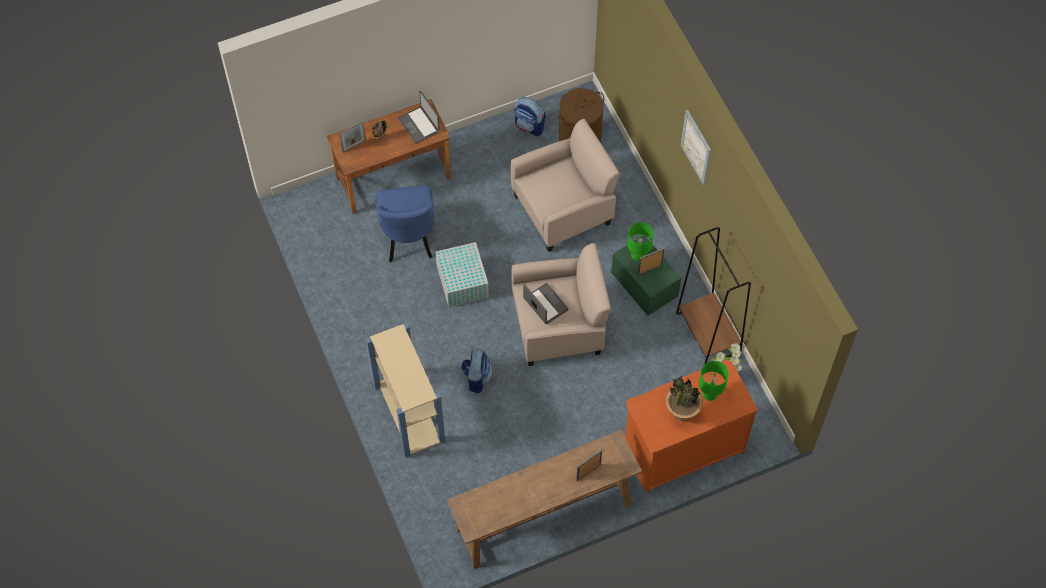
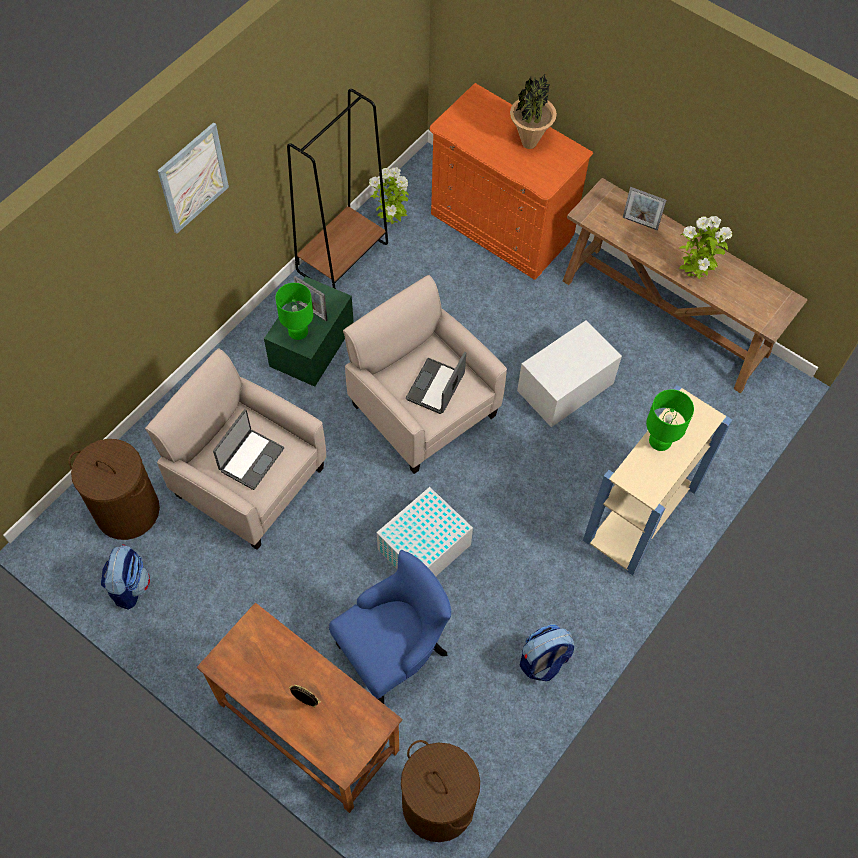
camera: 120 degrees left, 0 degrees up
picture frame [339,121,366,152] -> none
laptop [398,90,440,144] -> laptop moved to [213,409,284,490]
backpack [461,348,493,393] -> backpack moved to [520,624,575,681]
green table lamp [699,361,729,401] -> green table lamp moved to [646,389,694,451]
none -> brown laundry basket [401,740,480,842]
none -> white storage box [517,320,622,427]
none -> potted plant [679,216,732,279]

